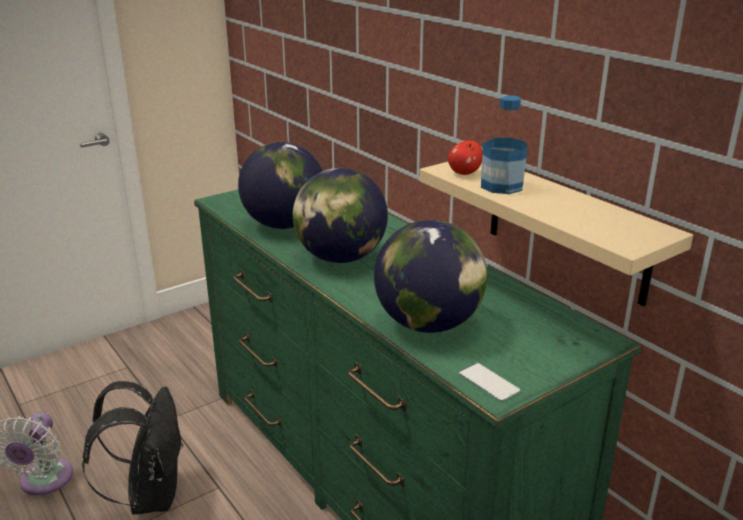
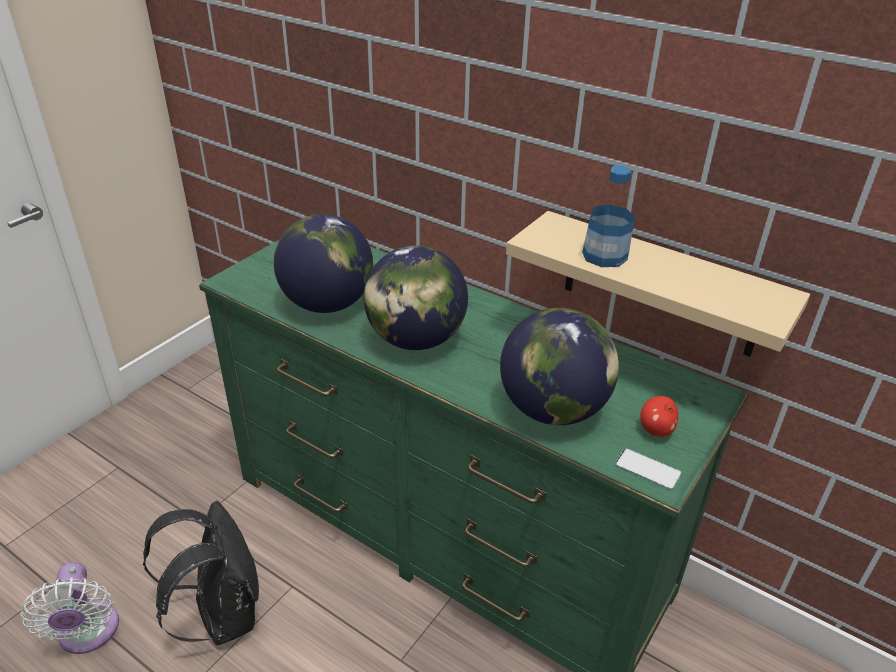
camera: 20 degrees left, 10 degrees up
apple [448,141,483,175] -> apple moved to [640,396,678,437]

